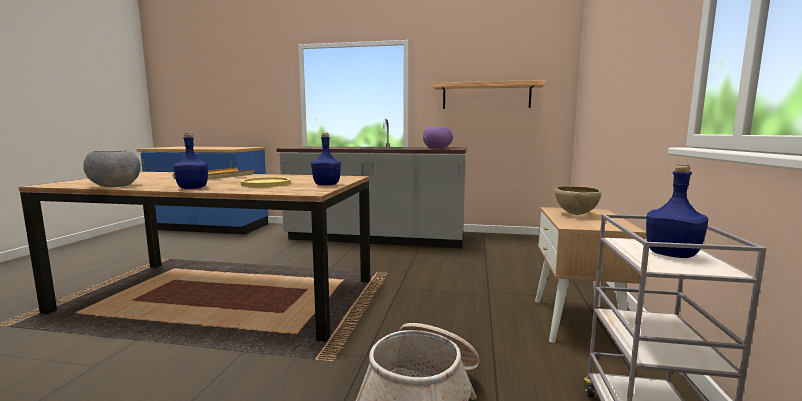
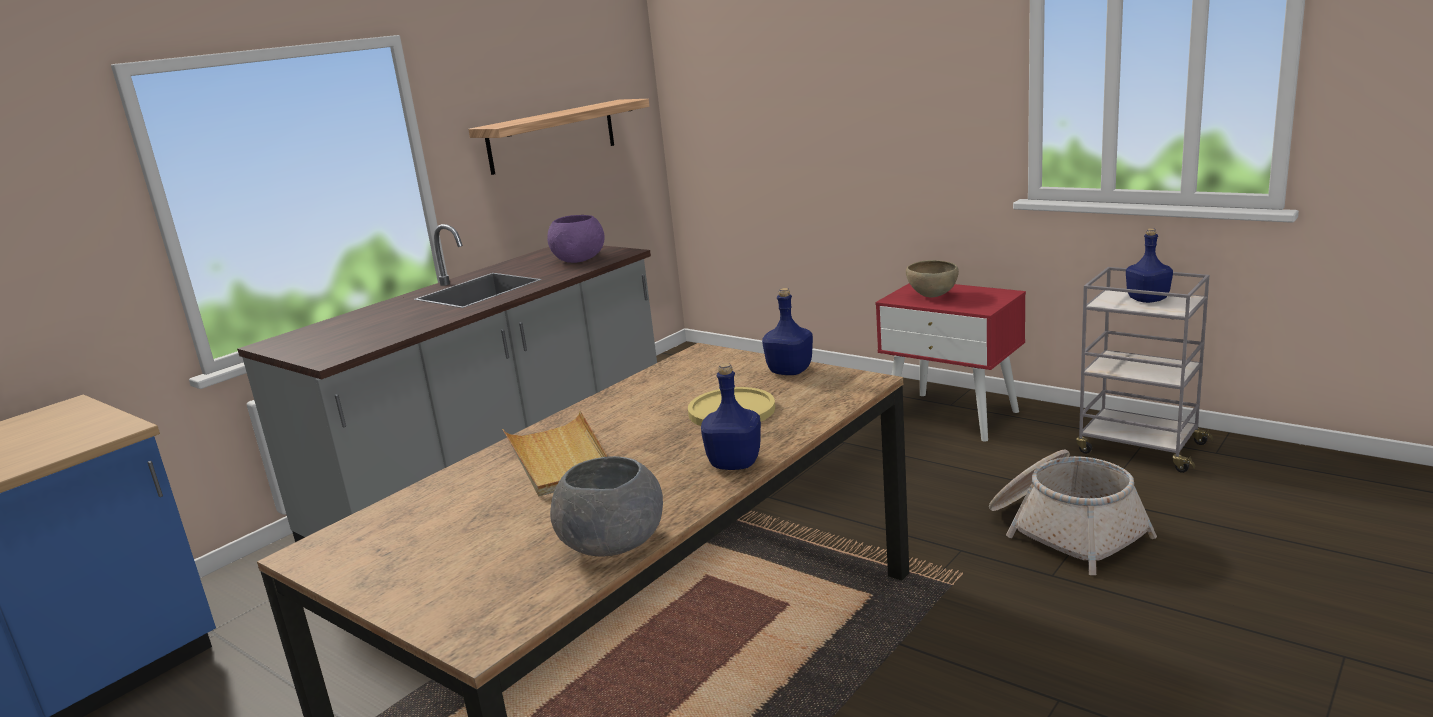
camera: 60 degrees left, 10 degrees up
beige nightstand [535,207,646,343] -> red nightstand [875,283,1026,442]

